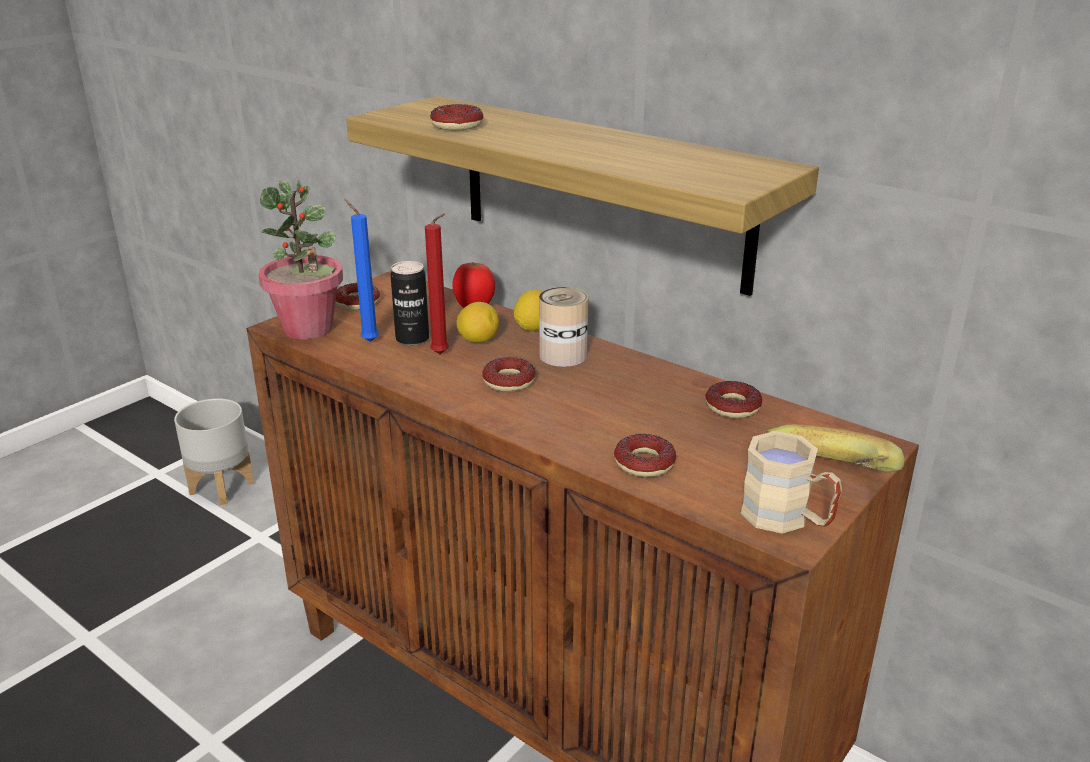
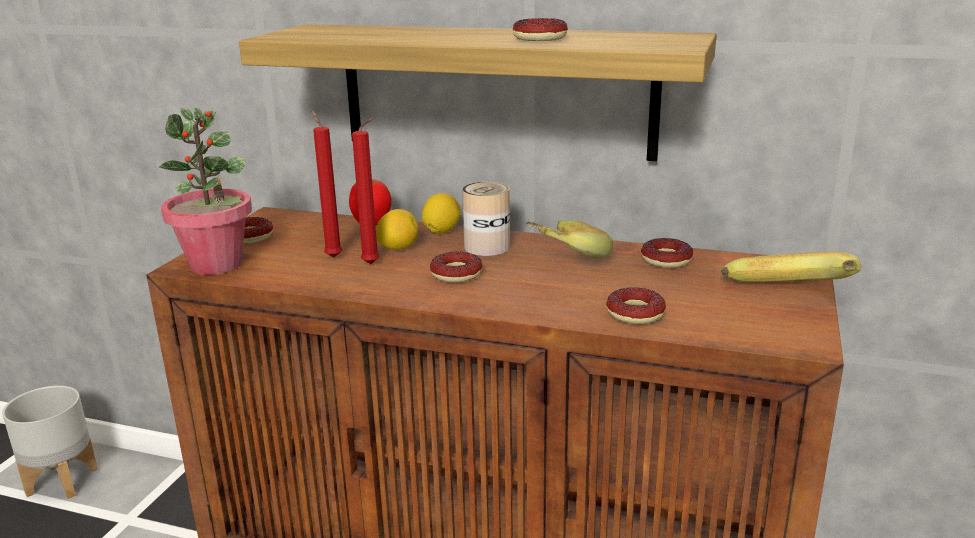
camera: 20 degrees left, 5 degrees down
blue candle [344,199,379,342] -> none
can [391,261,429,346] -> red candle [312,110,342,258]
donut [430,104,483,131] -> donut moved to [513,18,568,41]
beige mug [741,431,842,534] -> none
none -> banana [525,221,613,258]

